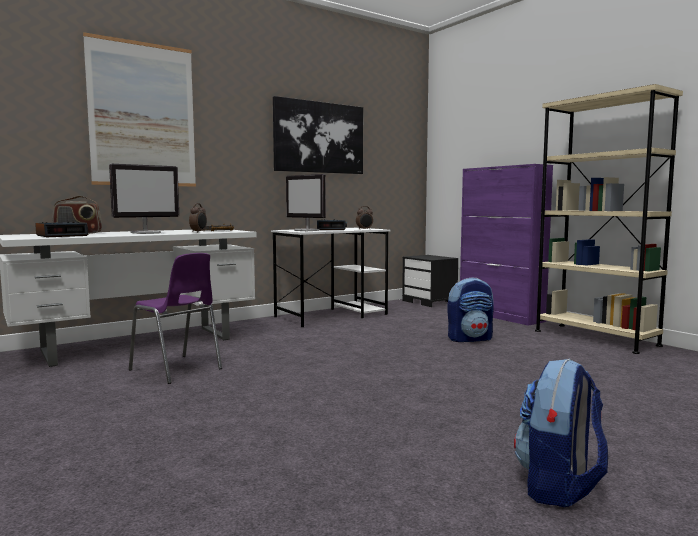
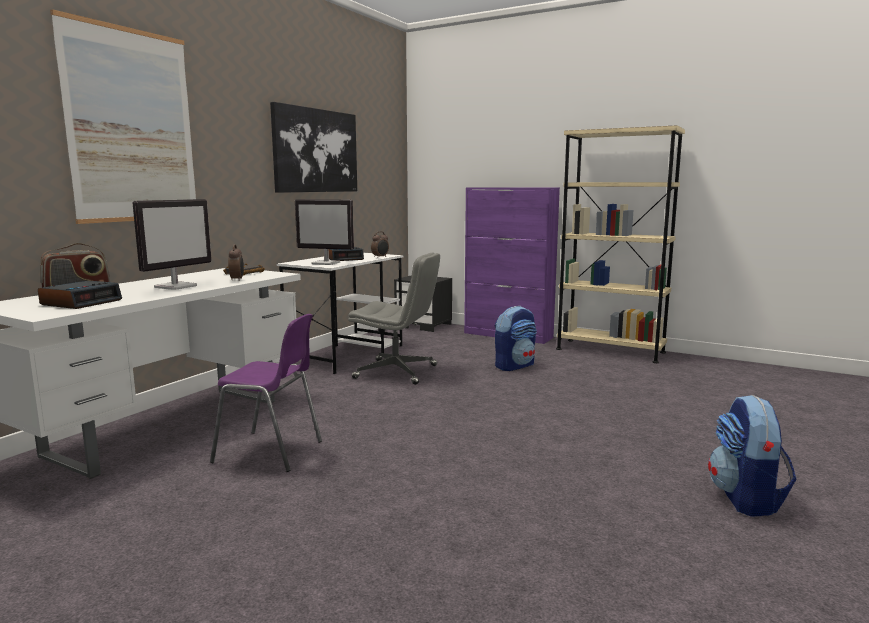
camera: 25 degrees left, 5 degrees up
none -> grey office chair [348,253,440,385]

